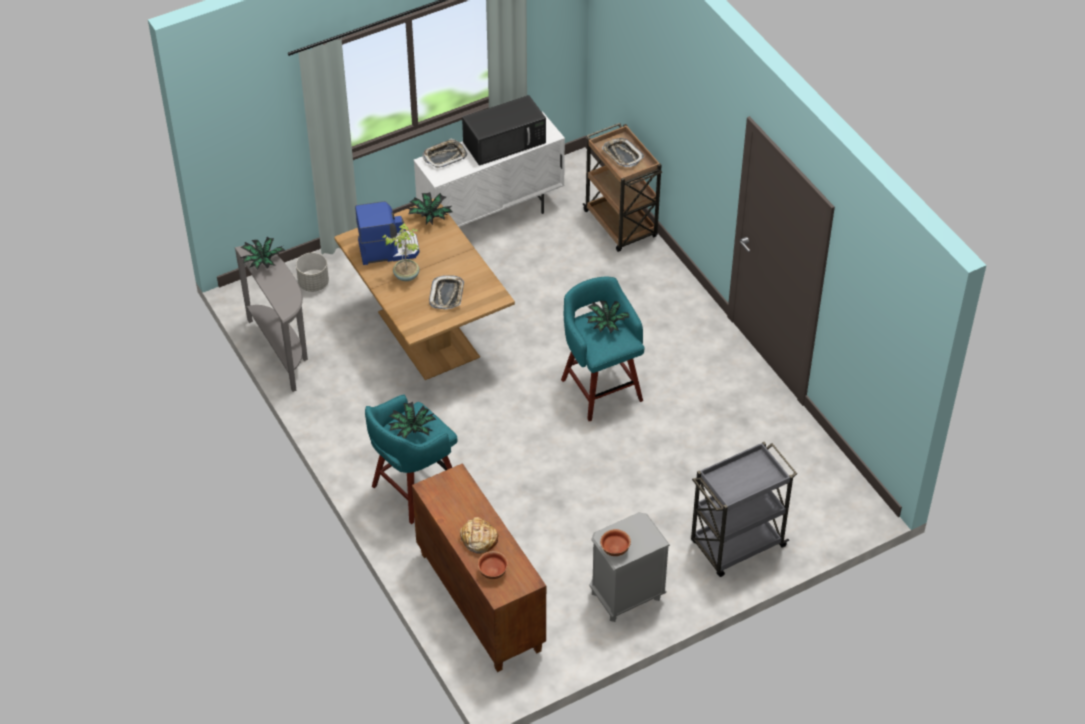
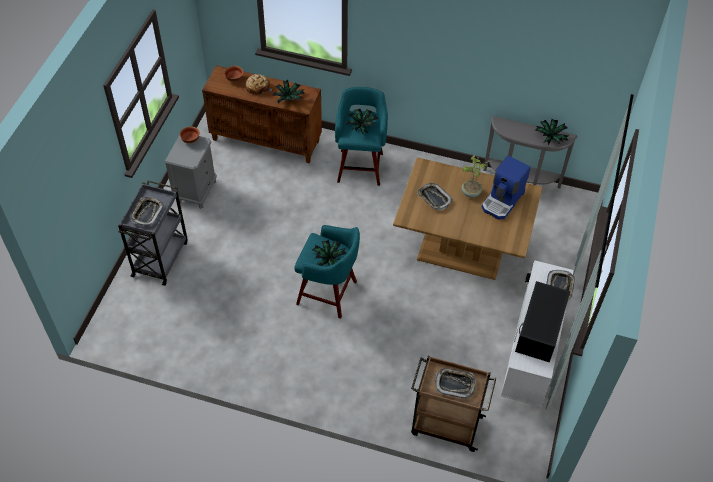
camera: 135 degrees right, 5 degrees up
grey planter [296,253,329,292] -> none
potted plant [407,192,453,225] -> potted plant moved to [272,80,305,104]
none -> tray [130,197,164,226]

